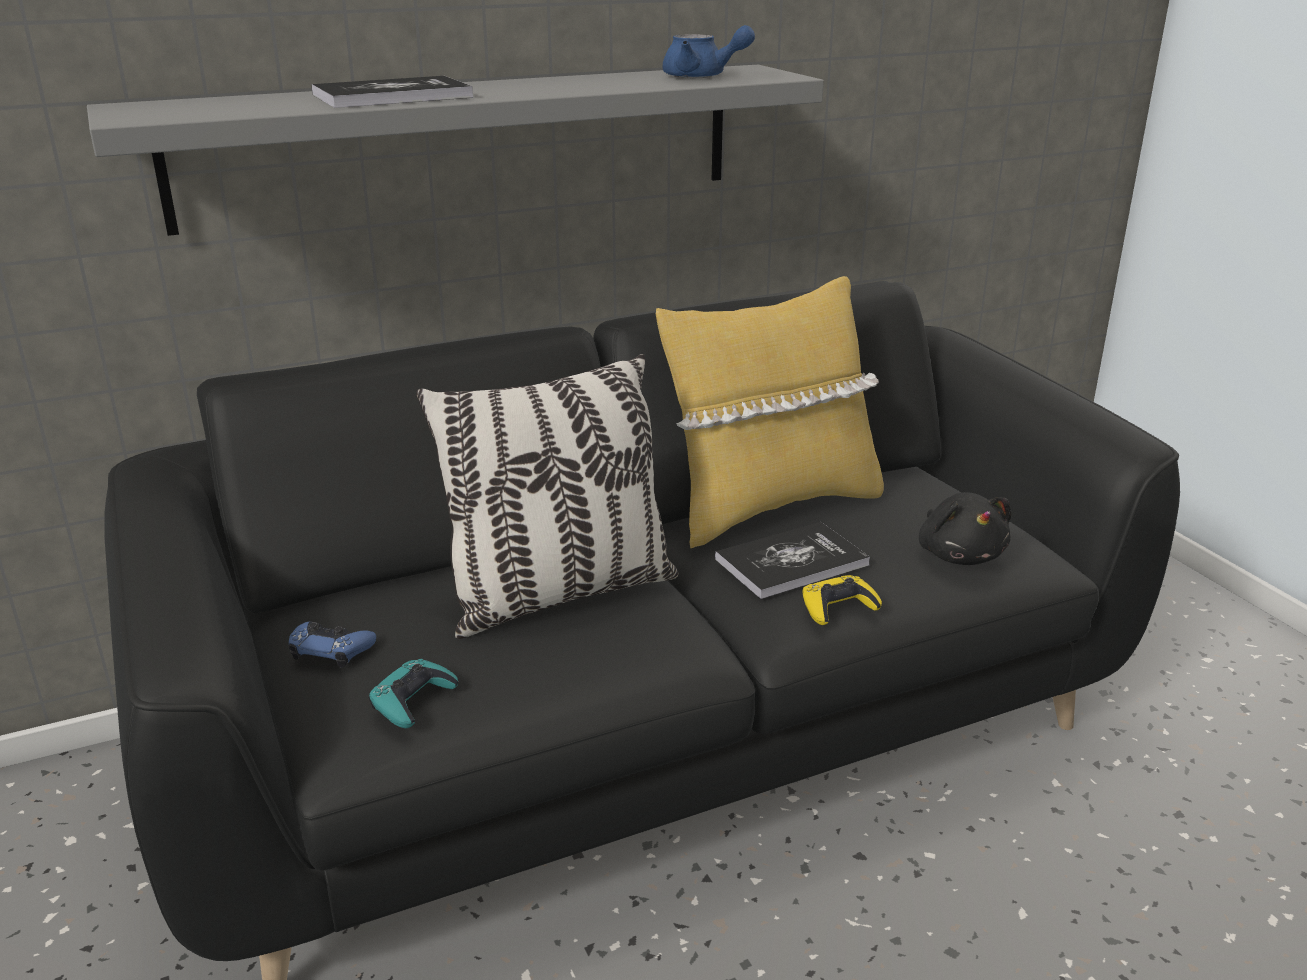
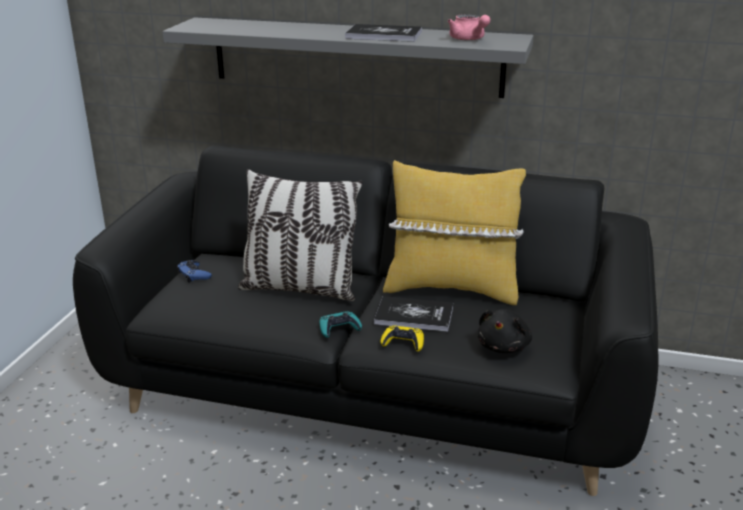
camera: 40 degrees right, 0 degrees up
book [312,76,473,108] -> book moved to [345,24,422,42]
turquoise game controller [369,659,458,728] -> turquoise game controller moved to [320,311,362,338]
blue teapot [663,25,755,78] -> pink teapot [448,14,490,40]

